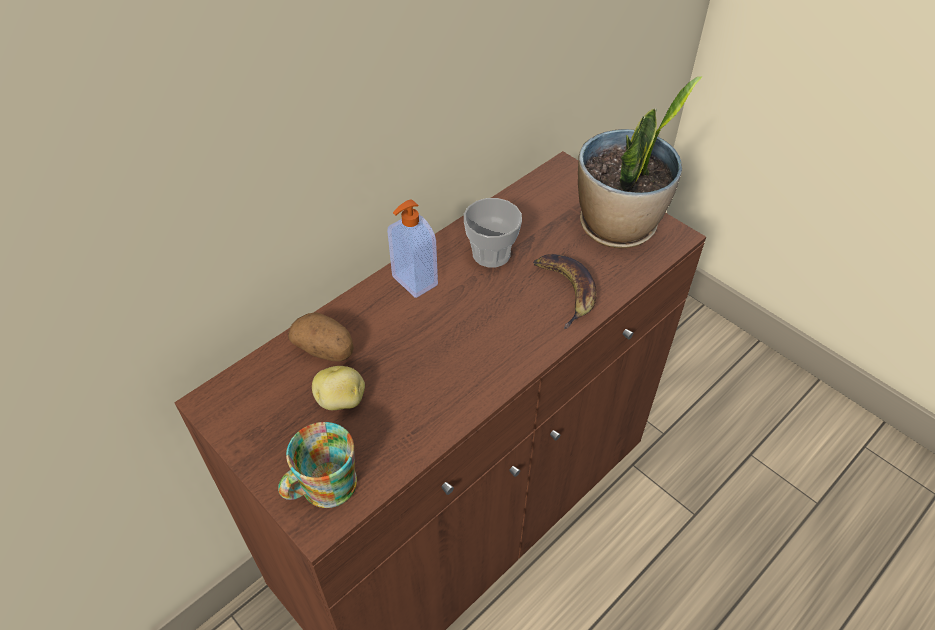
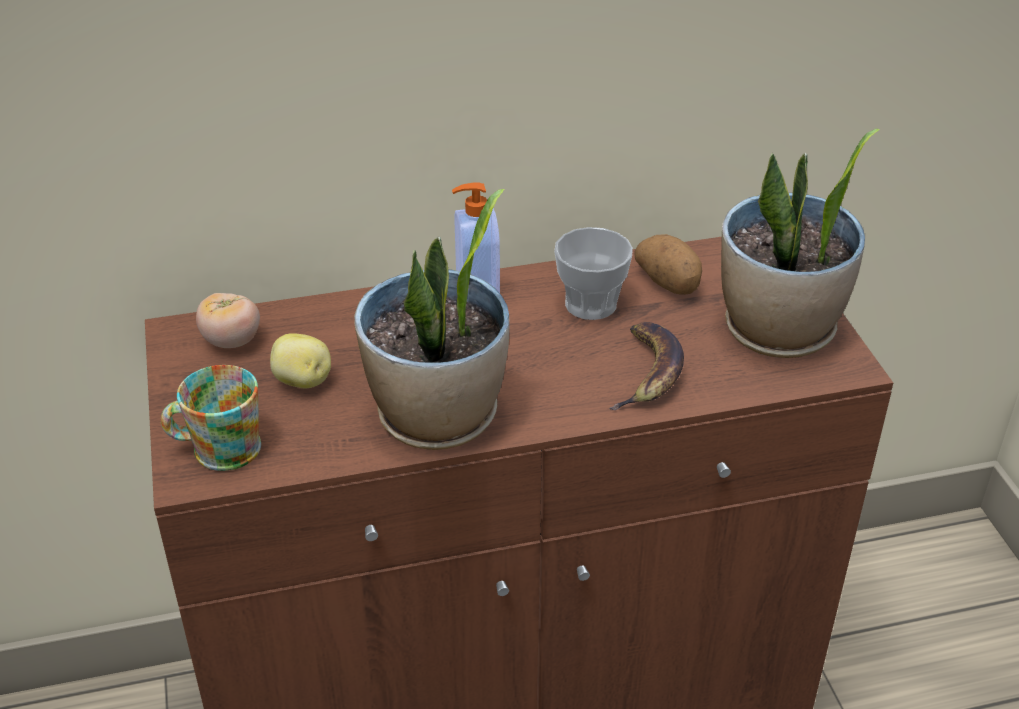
camera: 30 degrees right, 10 degrees down
potato [288,312,354,362] -> potato moved to [634,234,702,295]
none -> tomato [196,293,260,348]
none -> potted plant [354,189,509,450]

